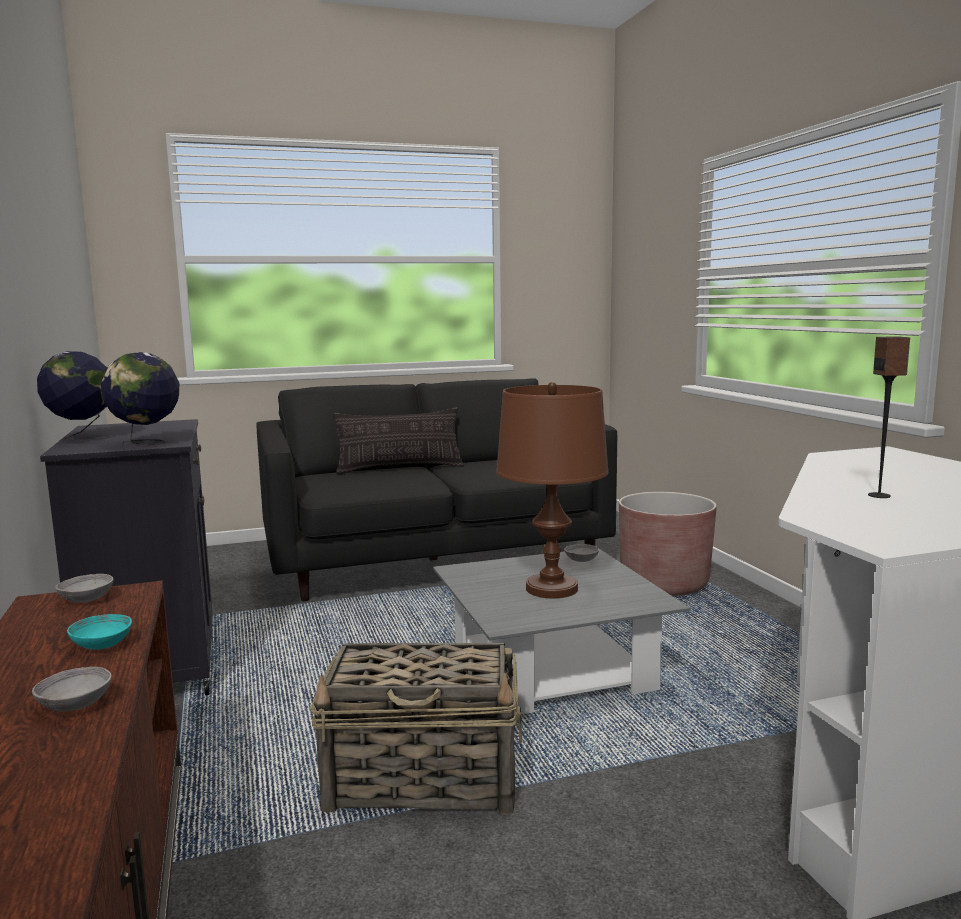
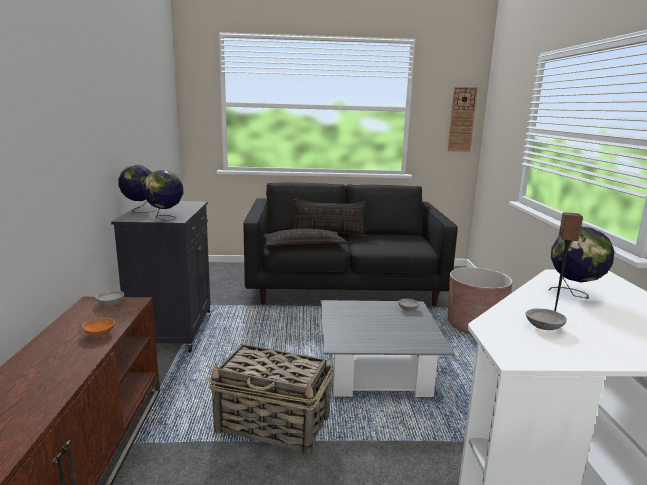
camera: 15 degrees right, 5 degrees up
grey bowl [32,667,112,712] -> grey bowl moved to [526,308,567,330]
turquoise bowl [67,614,132,650] -> orange bowl [82,318,115,336]
brown table lamp [496,382,609,599] -> none
none -> pillow [263,229,348,247]
none -> wall clock [447,87,478,152]
none -> globe [549,227,614,299]

